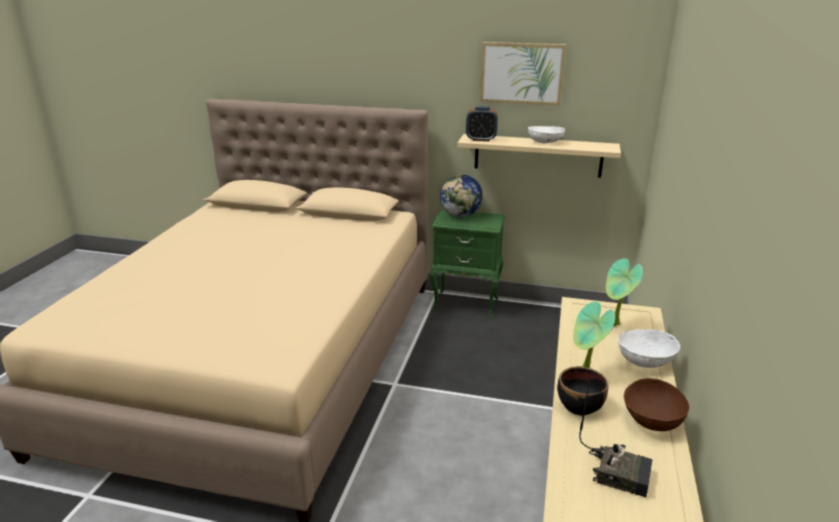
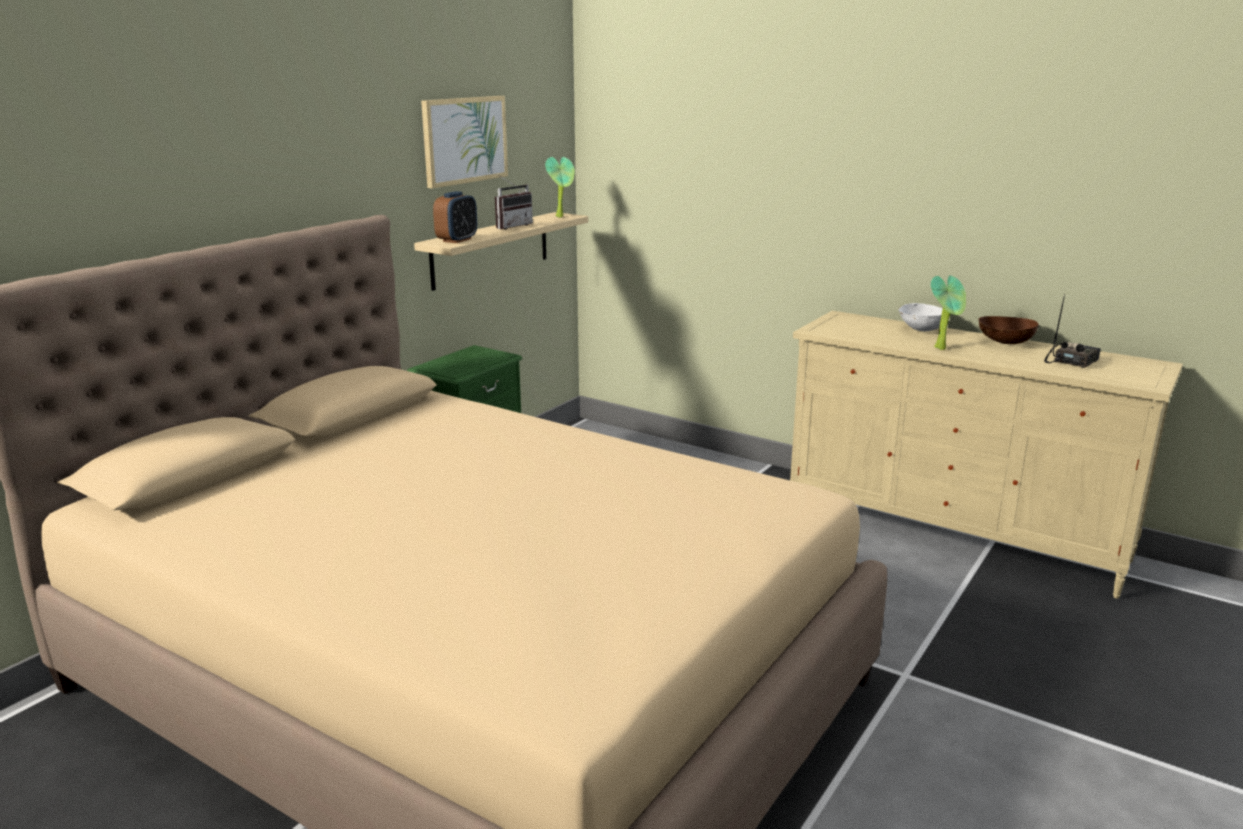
camera: 70 degrees left, 5 degrees down
globe [440,174,483,217] -> none
white bowl [528,126,565,143] -> radio [495,175,533,229]
black bowl [557,366,608,415] -> none
potted plant [606,258,643,326] -> potted plant moved to [545,157,575,218]

